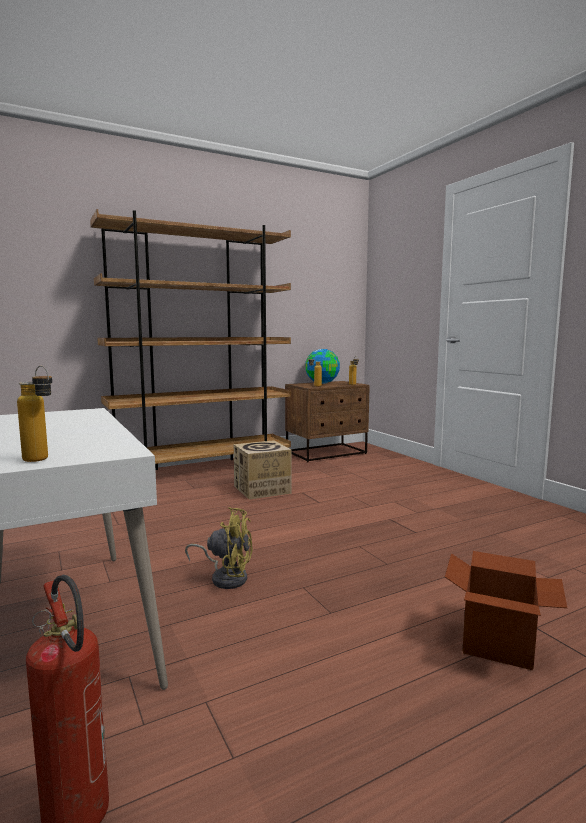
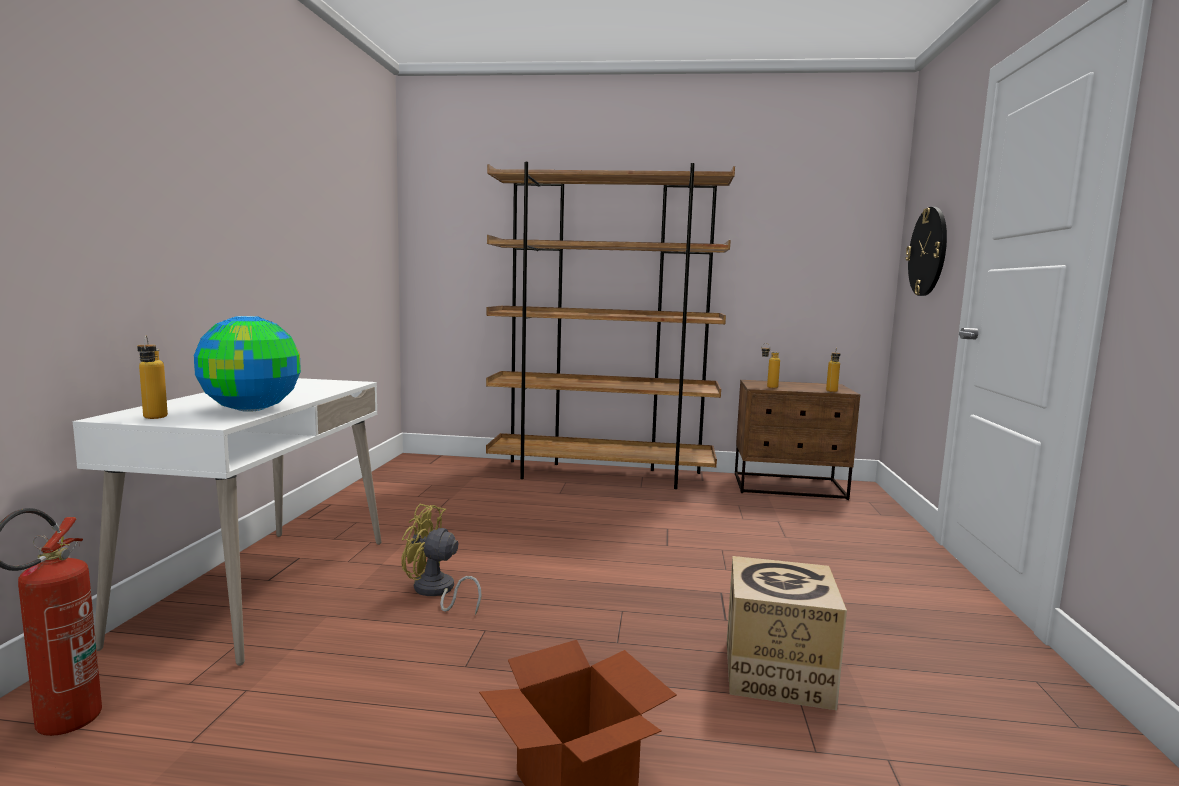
camera: 35 degrees right, 0 degrees up
yellow fan [185,507,253,589] -> yellow fan turned 150 degrees clockwise [401,504,482,615]
cardboard box [234,440,292,499] -> cardboard box moved to [727,556,847,710]
globe [305,349,340,384] -> globe moved to [194,316,301,412]
none -> wall clock [906,207,947,296]

